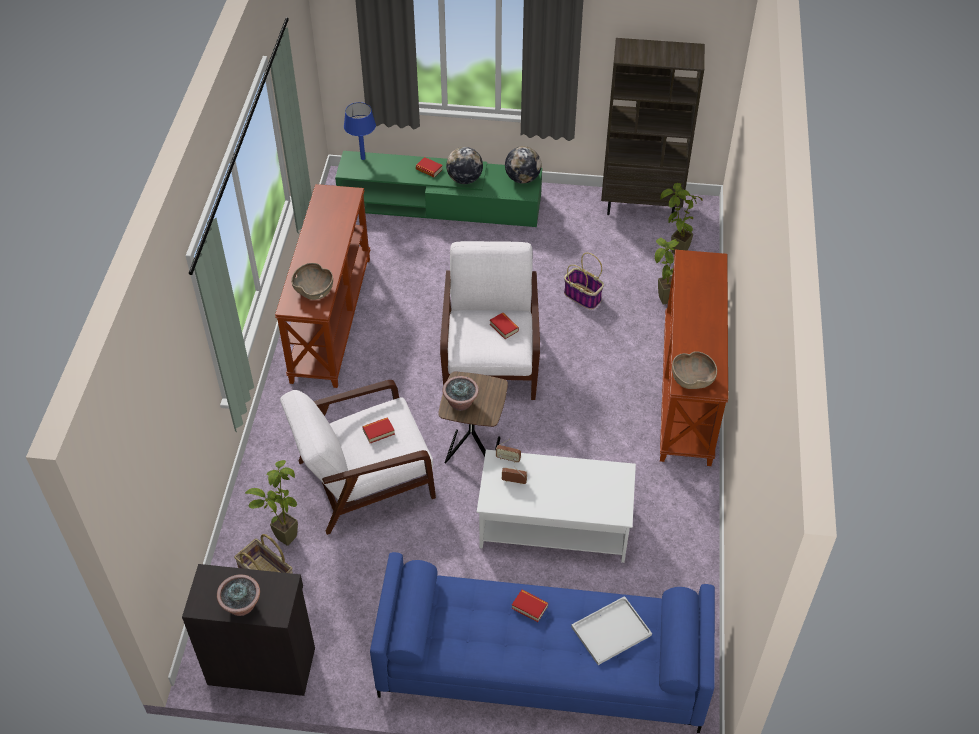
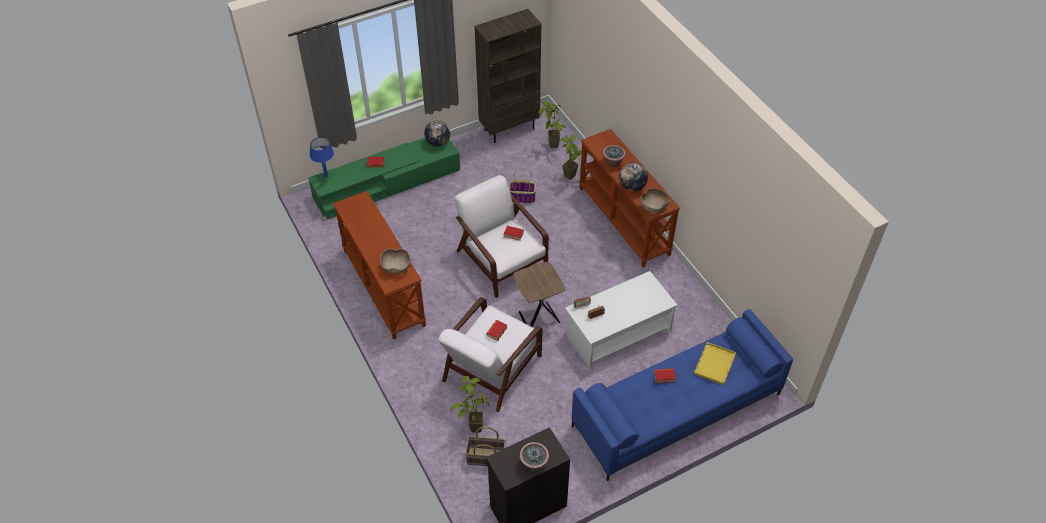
camera: 35 degrees left, 0 degrees up
potted plant [442,376,479,411] -> potted plant moved to [603,145,626,167]
globe [446,147,483,184] -> globe moved to [619,163,648,192]
white tray [571,596,652,665] -> yellow tray [694,342,736,385]

